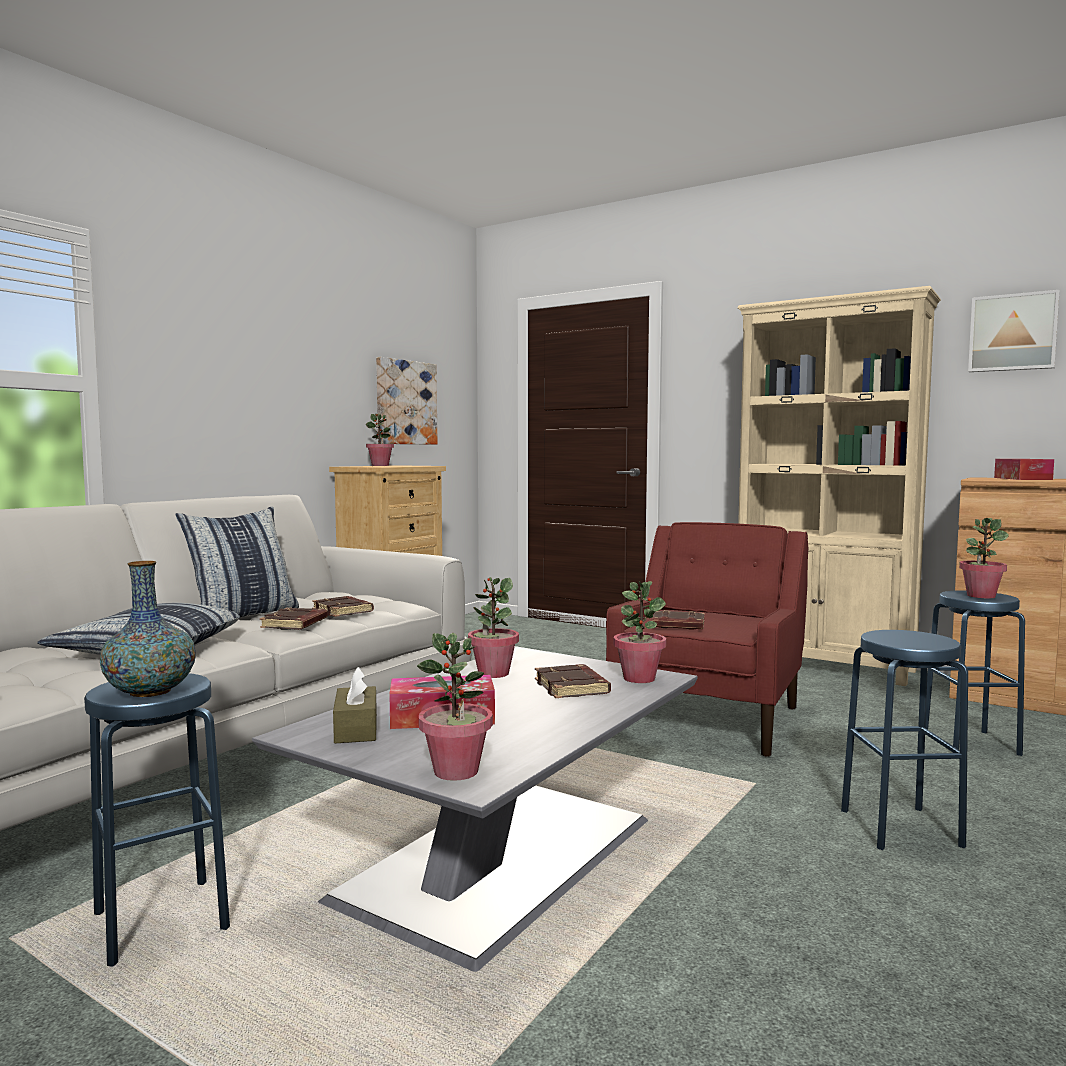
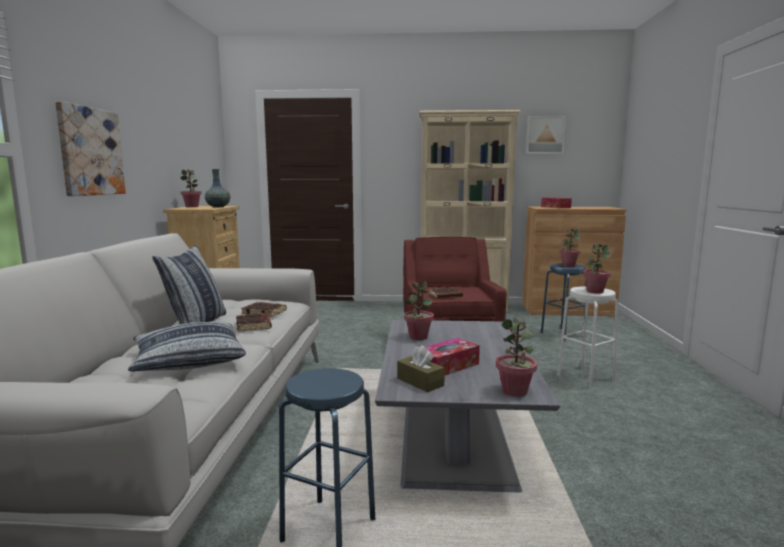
camera: 30 degrees left, 5 degrees up
vase [100,561,196,697] -> vase moved to [205,169,230,207]
picture [376,357,437,445] -> picture moved to [55,101,126,196]
brown book [535,664,611,698] -> none
potted plant [614,581,666,683] -> potted plant moved to [583,244,611,294]
blue stool [841,630,968,850] -> white stool [557,286,619,389]

